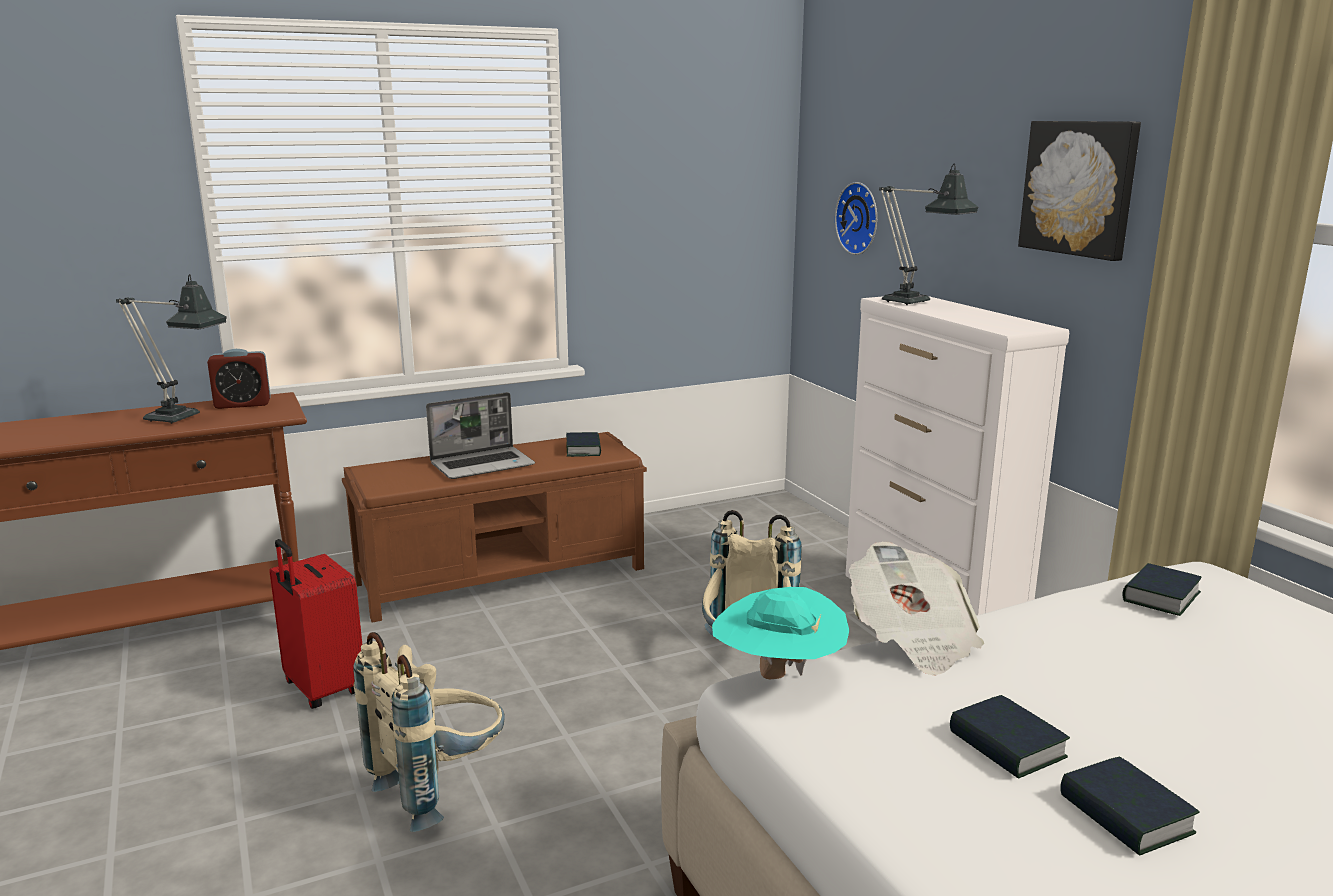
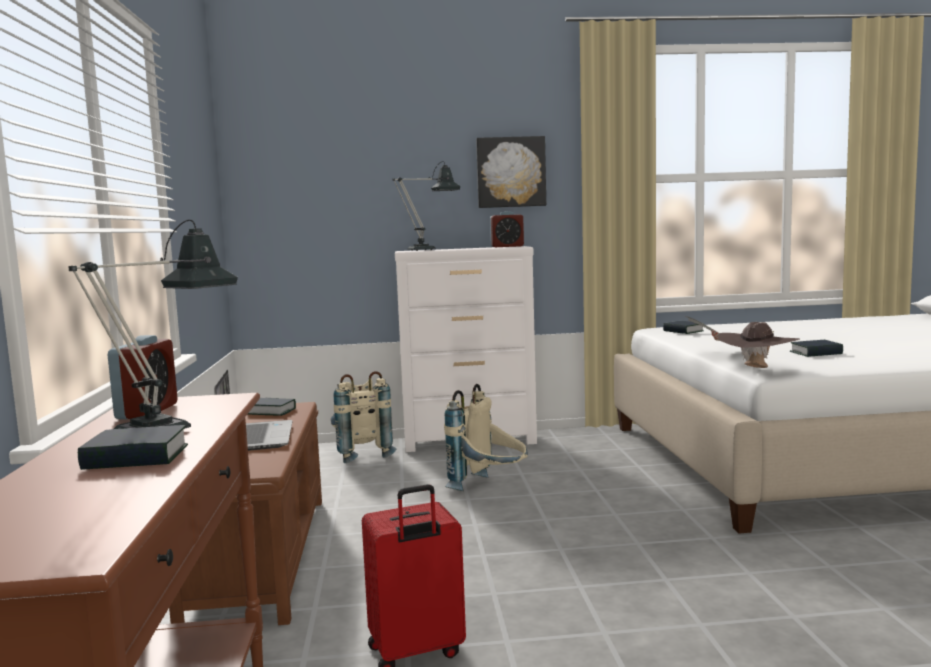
camera: 70 degrees left, 10 degrees down
beige backpack [353,632,505,832] -> beige backpack moved to [331,371,396,463]
turquoise hat [712,587,849,679] -> brown hat [718,322,800,368]
wall clock [835,182,877,255] -> none
book [1060,756,1200,856] -> book moved to [78,425,188,470]
none -> alarm clock [490,211,524,247]

